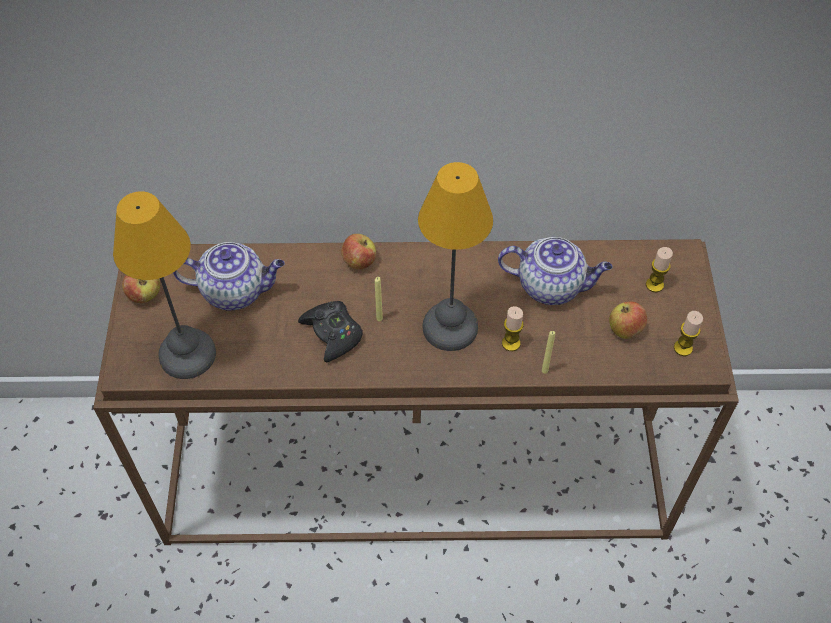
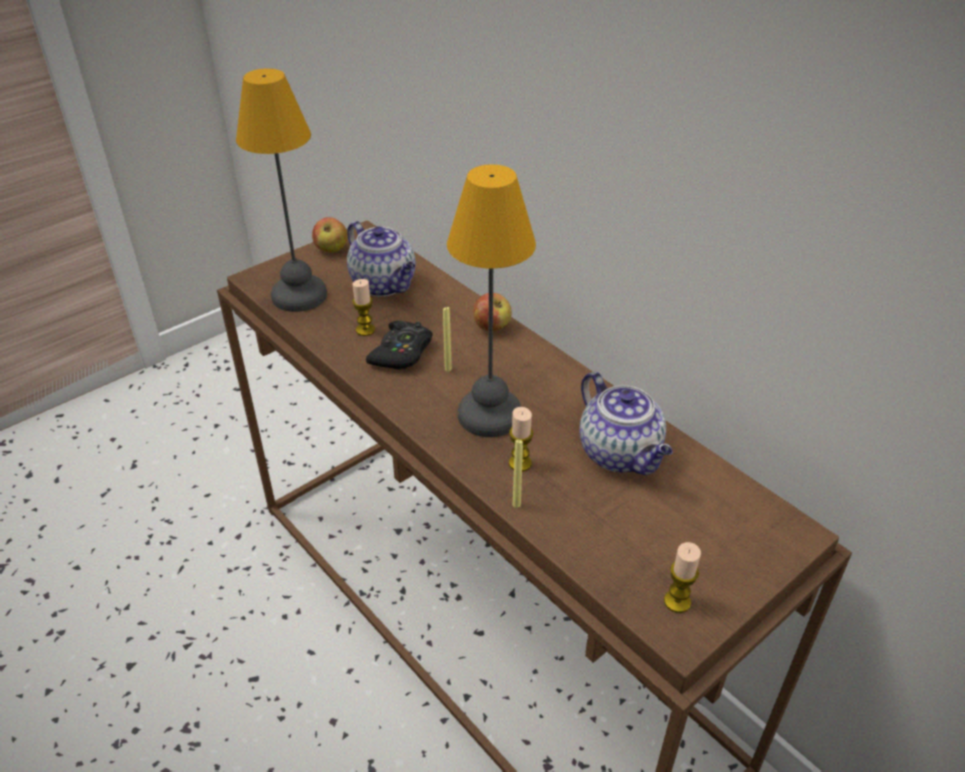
camera: 50 degrees right, 15 degrees down
apple [609,301,647,339] -> none
candle [646,247,673,292] -> candle moved to [352,279,375,336]

